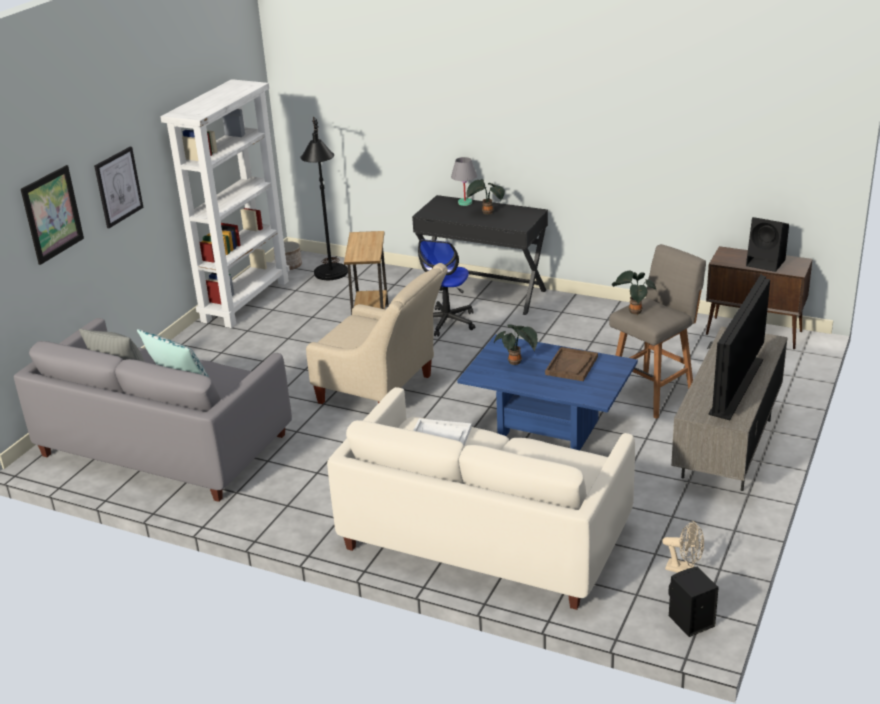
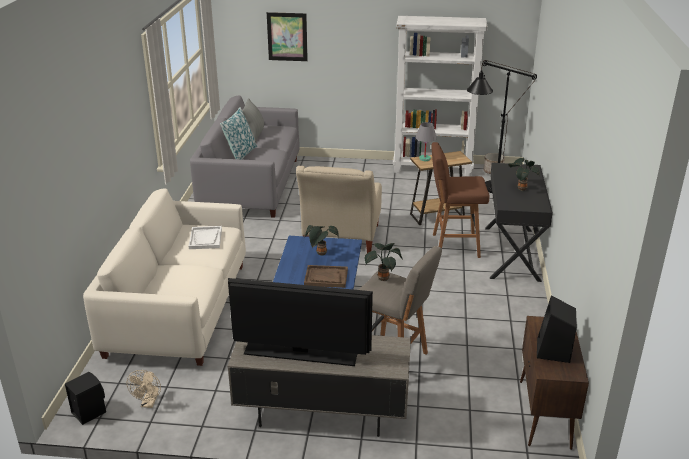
camera: 70 degrees right, 0 degrees up
picture [94,147,143,228] -> none
office chair [418,239,475,337] -> brown stool [431,142,489,258]
grey table lamp [451,157,477,206] -> grey table lamp moved to [416,122,437,161]

